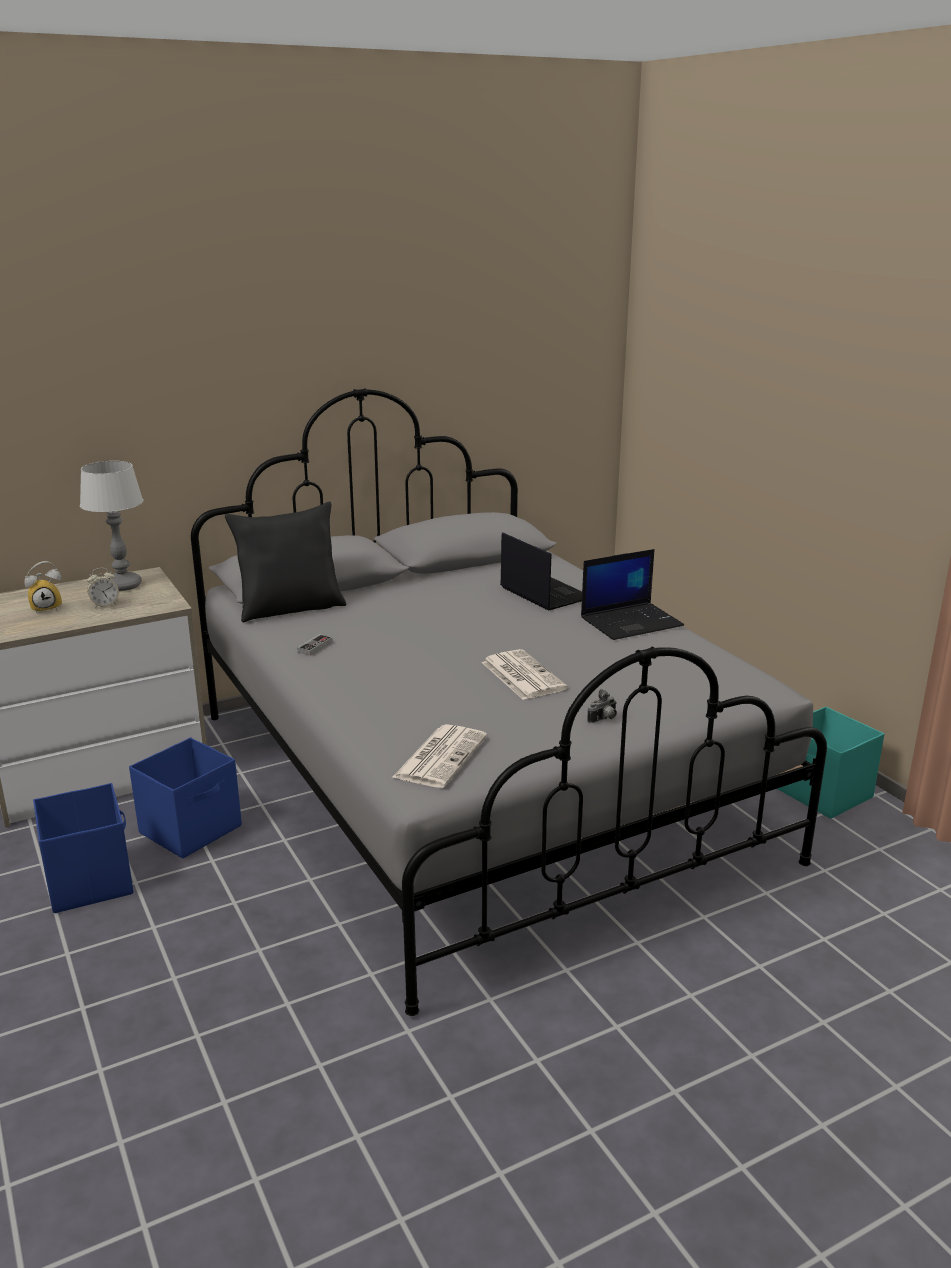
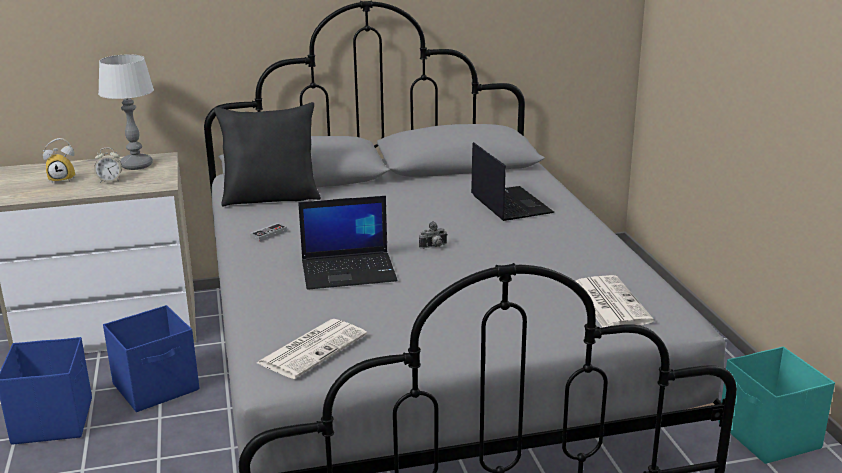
camera: 15 degrees right, 0 degrees up
newspaper [482,649,568,700] -> newspaper moved to [576,275,654,327]
laptop [581,549,684,640] -> laptop moved to [298,196,397,290]
camera [587,689,617,723] -> camera moved to [419,221,448,249]

